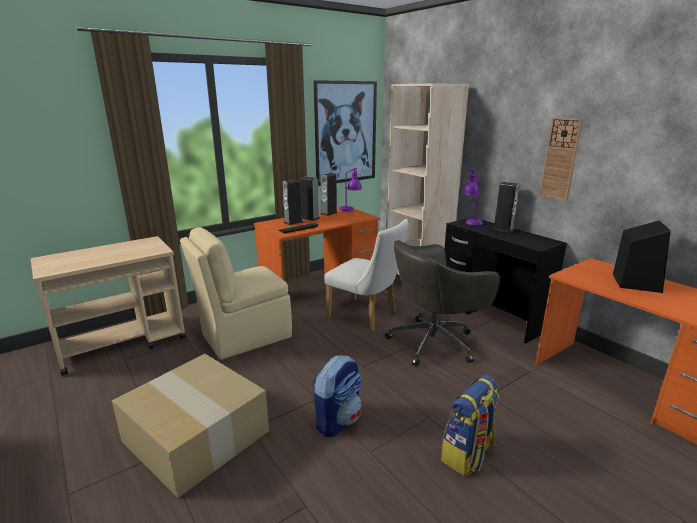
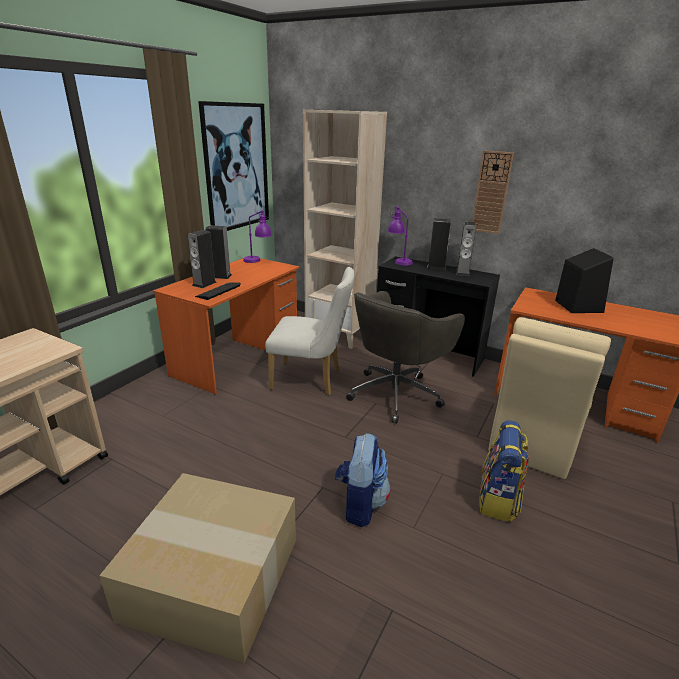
camera: 25 degrees left, 5 degrees up
beige chair [180,227,292,360] -> beige chair moved to [488,317,611,479]
speaker [320,173,338,216] -> speaker moved to [456,222,476,276]

